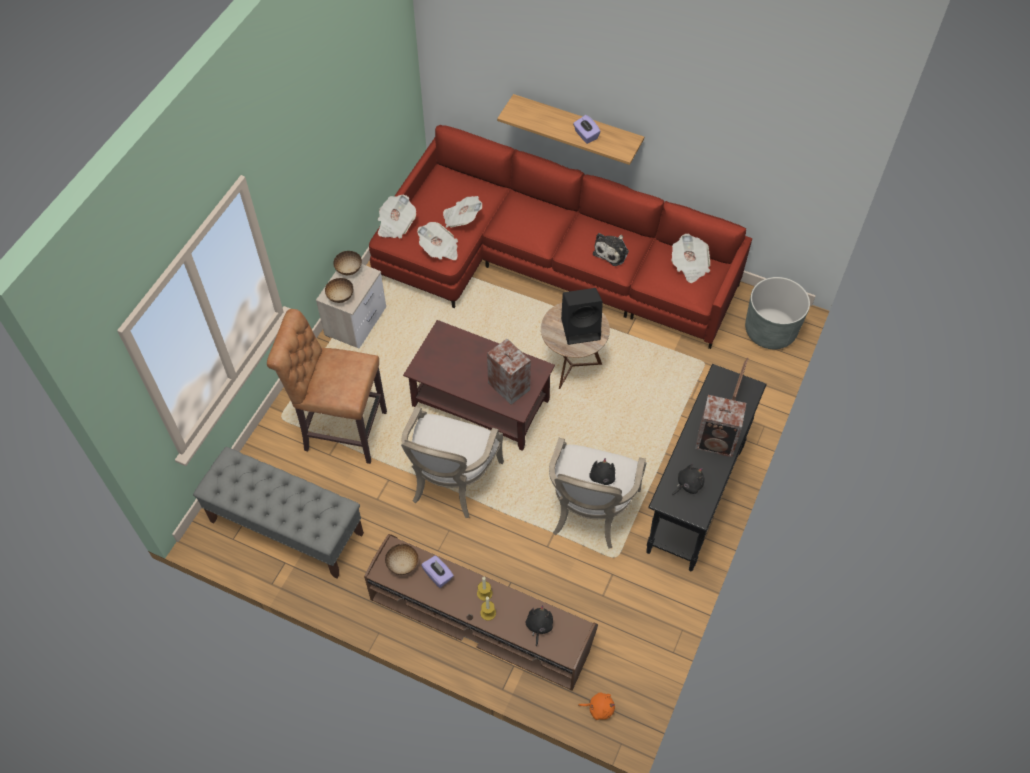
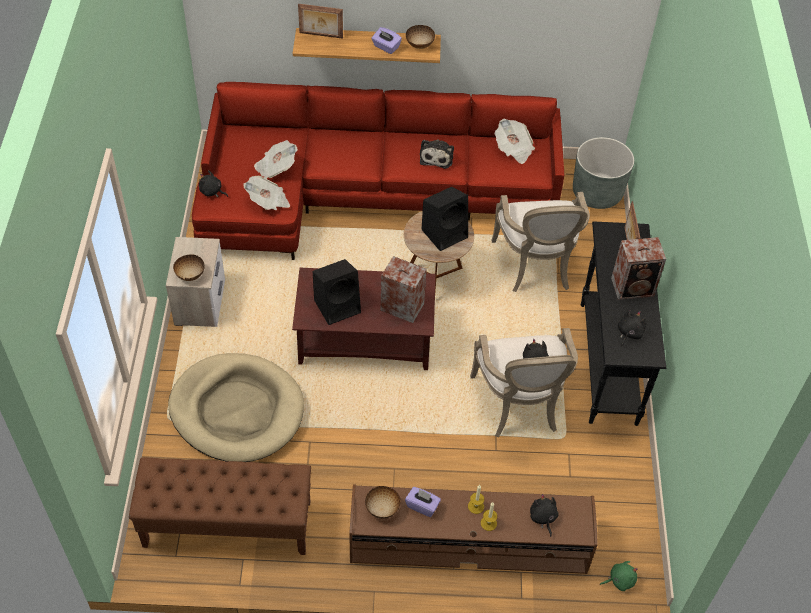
camera: 25 degrees left, 5 degrees down
grey bench [193,447,364,578] -> brown bench [129,458,311,555]
brown stool [267,309,387,464] -> beige dog bed [168,353,304,462]
bowl [333,251,362,275] -> bowl moved to [406,25,435,49]
newspaper [378,195,416,239] -> black plush toy [199,170,228,197]
armchair [401,406,504,518] -> armchair moved to [491,192,590,292]
orange plush toy [578,693,615,720] -> green plush toy [600,561,638,591]
none -> picture frame [298,4,343,39]
none -> black speaker [313,259,361,325]

